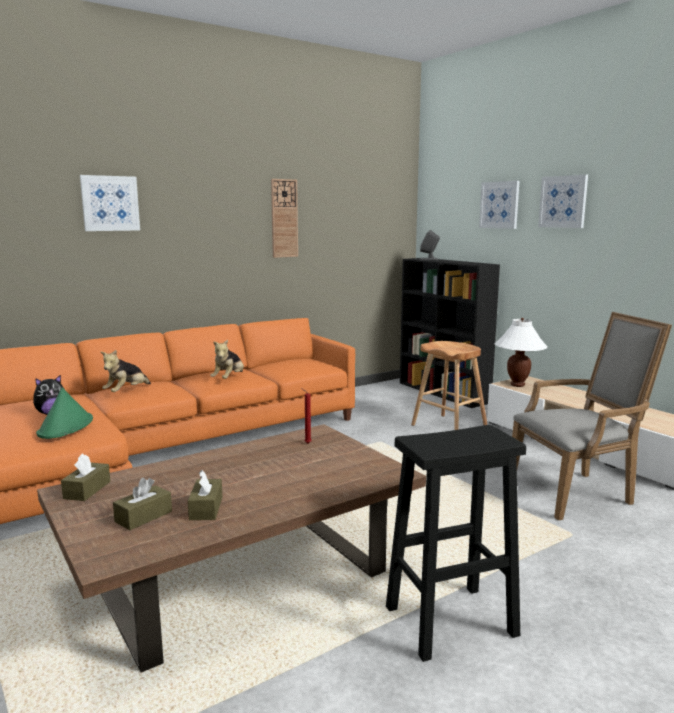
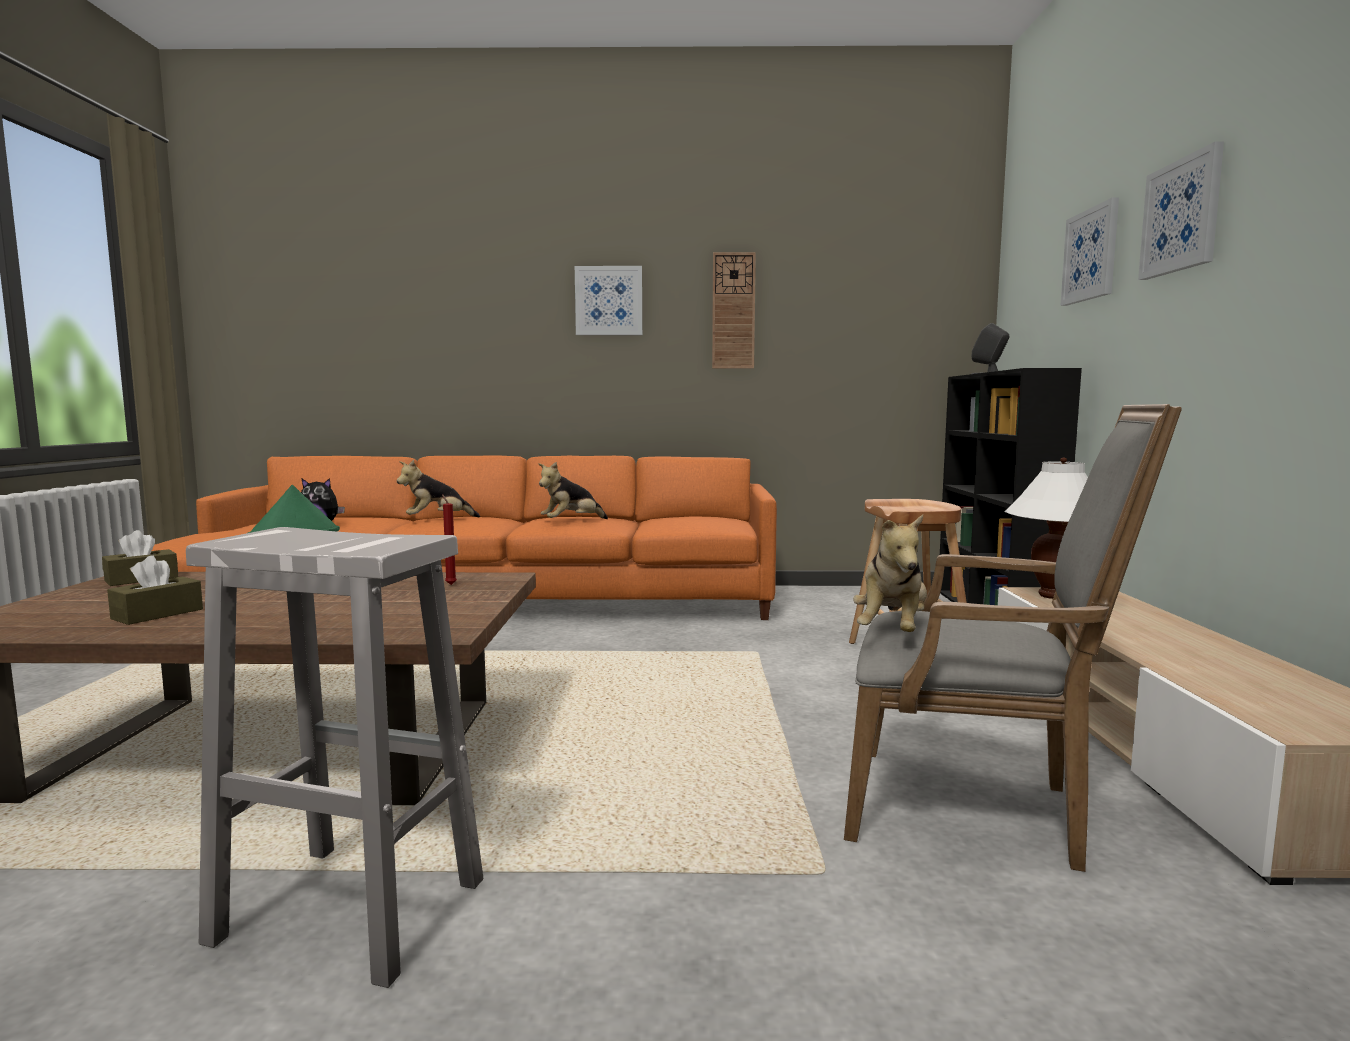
camera: 35 degrees right, 5 degrees down
picture [80,175,140,231] -> picture moved to [575,266,642,335]
brown tissue box [113,478,172,530] -> none
black stool [386,425,526,662] -> white stool [186,527,483,988]
none -> plush toy [853,514,927,632]

